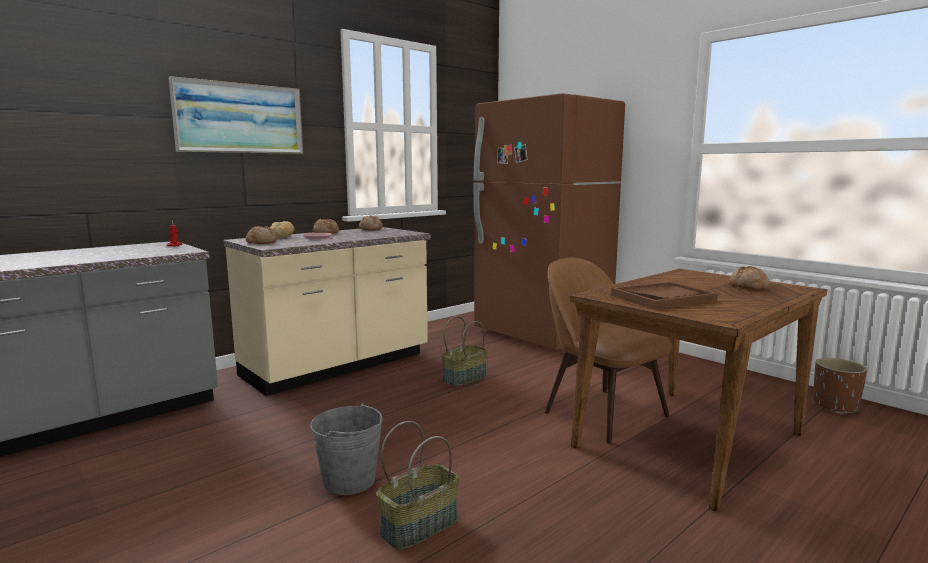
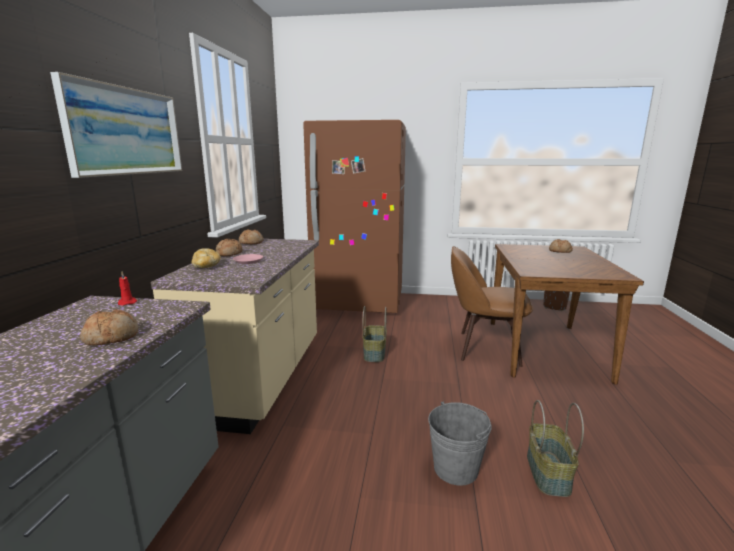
camera: 40 degrees left, 5 degrees up
bread [246,226,277,244] -> bread moved to [80,309,138,345]
brown tray [611,282,718,309] -> none

